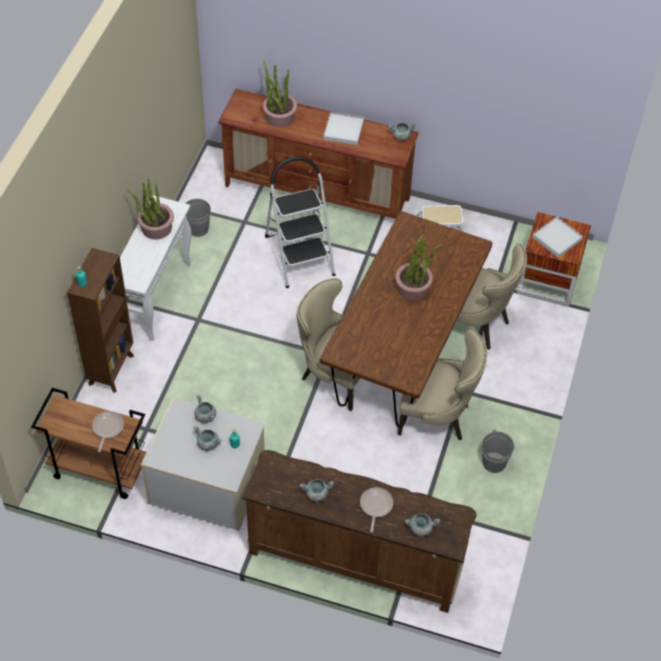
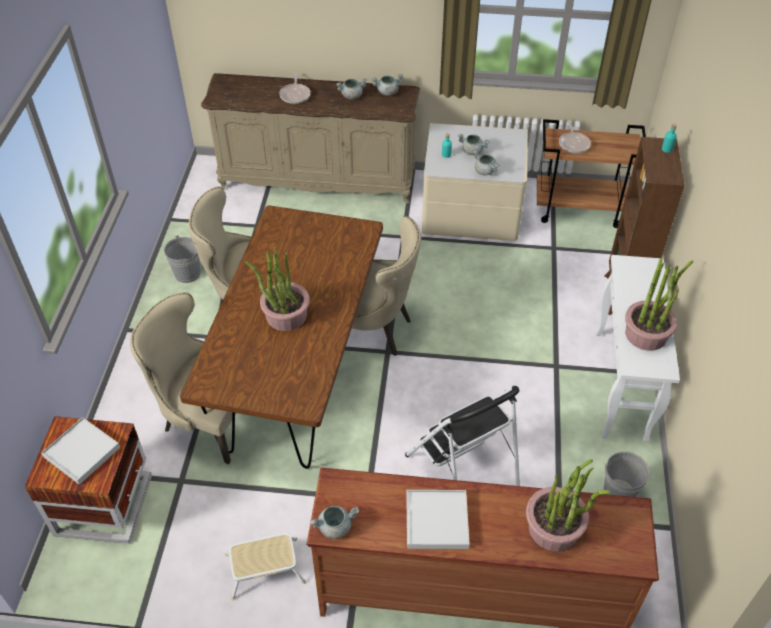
camera: 170 degrees right, 5 degrees down
grey cooking pot [405,513,440,536] -> grey cooking pot moved to [372,74,403,96]

